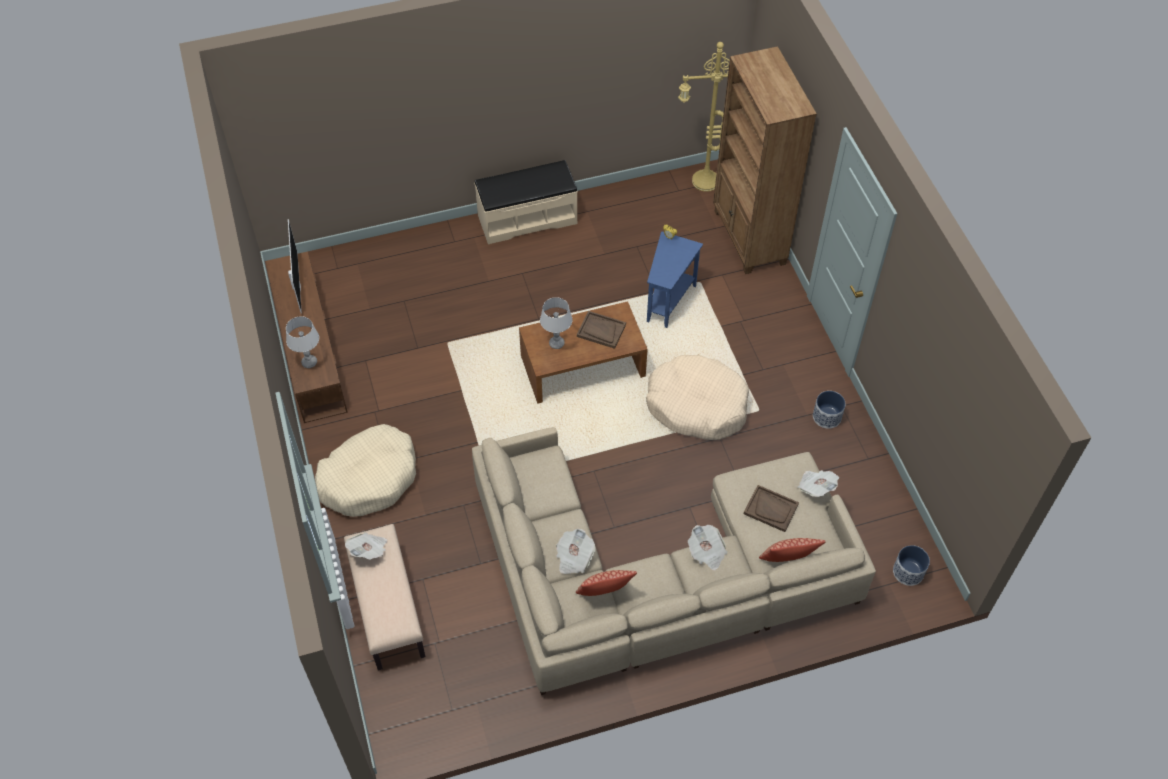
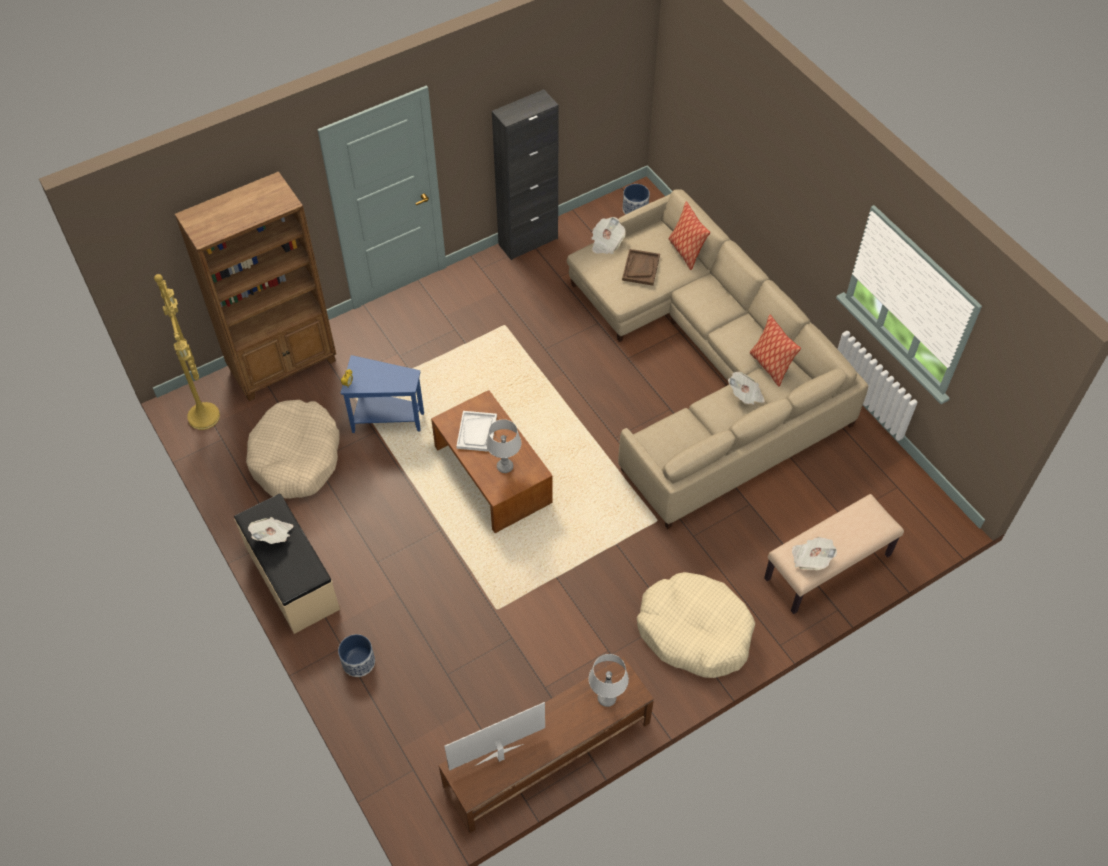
camera: 105 degrees left, 0 degrees up
brown tray [577,311,626,349] -> white tray [456,411,497,452]
beige dog bed [646,355,749,440] -> beige dog bed moved to [246,400,340,499]
newspaper [688,525,728,571] -> newspaper moved to [248,517,293,544]
planter [813,391,846,429] -> planter moved to [338,634,375,677]
none -> black cabinet [492,89,559,260]

